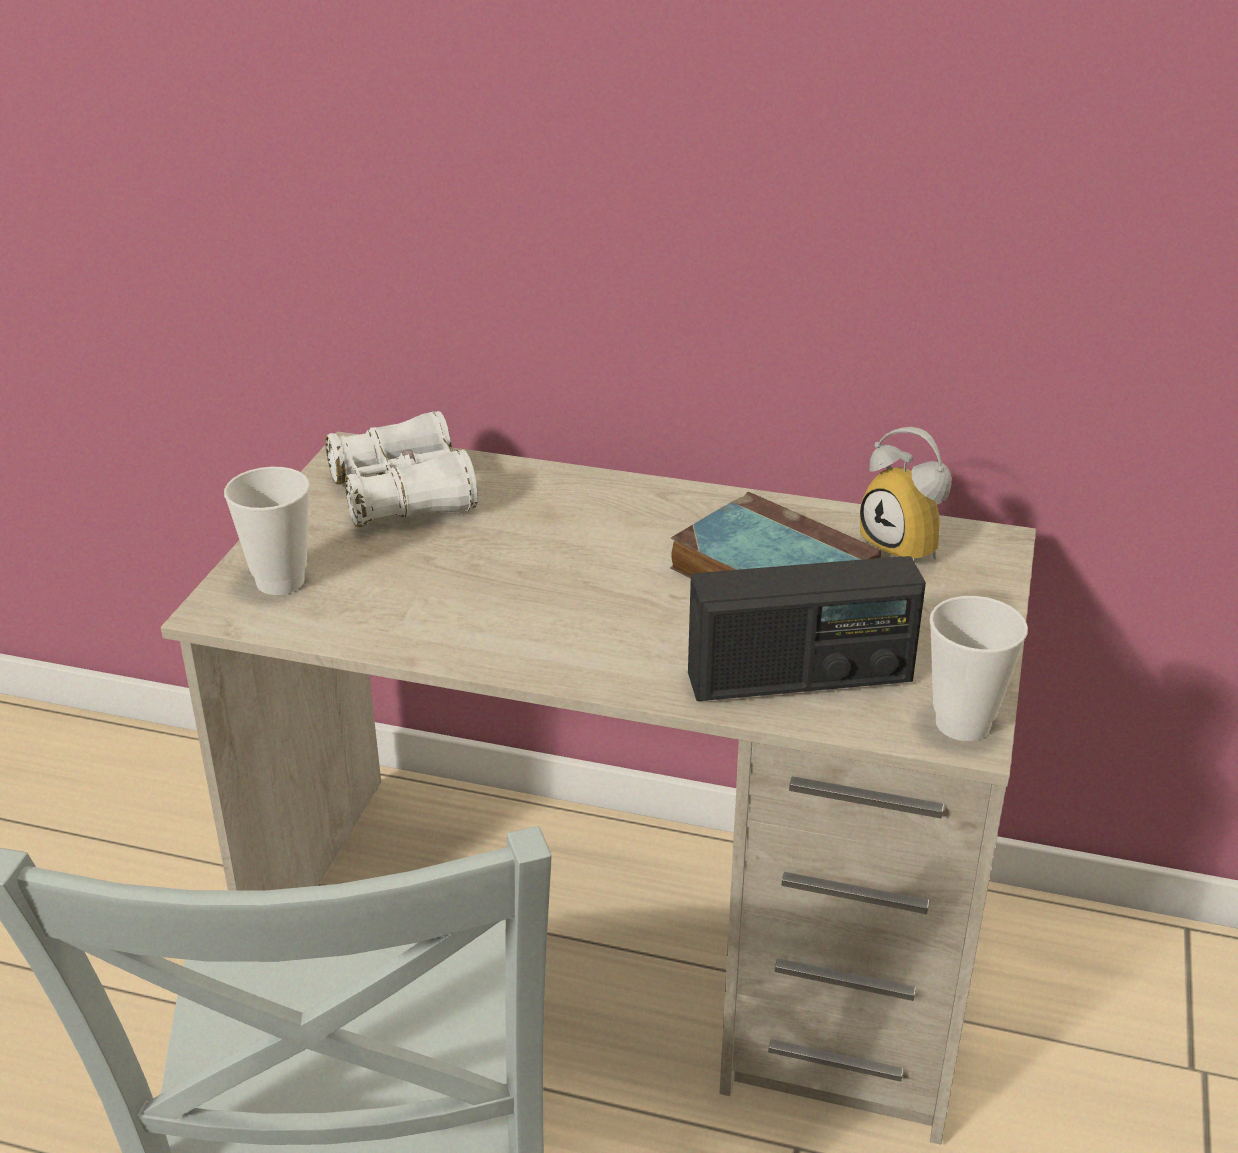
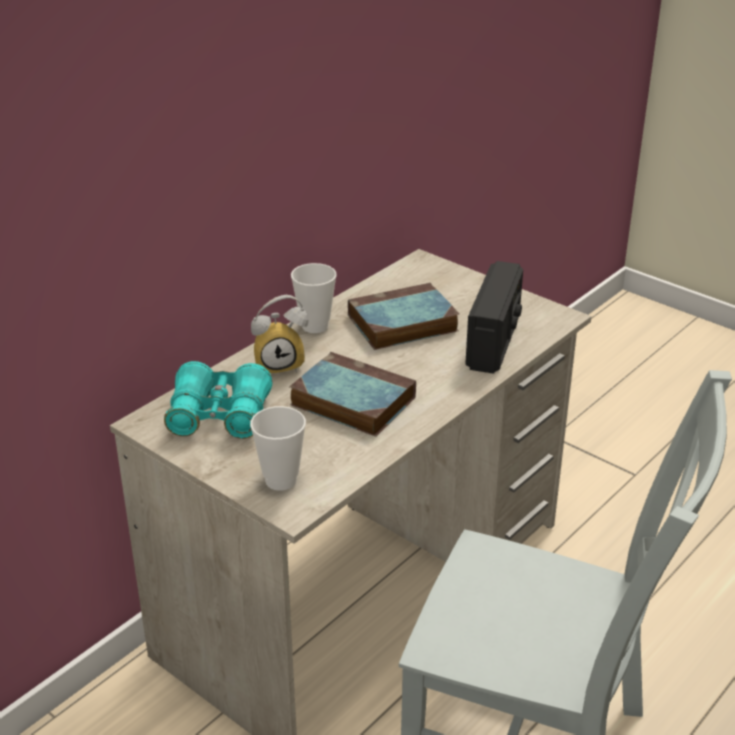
camera: 65 degrees left, 0 degrees up
white binoculars [325,411,478,527] -> turquoise binoculars [164,361,272,439]
alarm clock [860,427,951,560] -> alarm clock moved to [251,295,309,373]
cup [929,596,1028,741] -> cup moved to [291,263,337,333]
none -> book [290,352,416,437]

